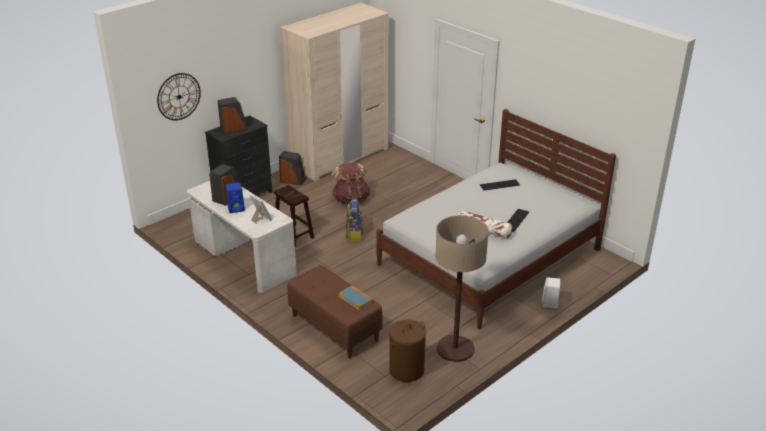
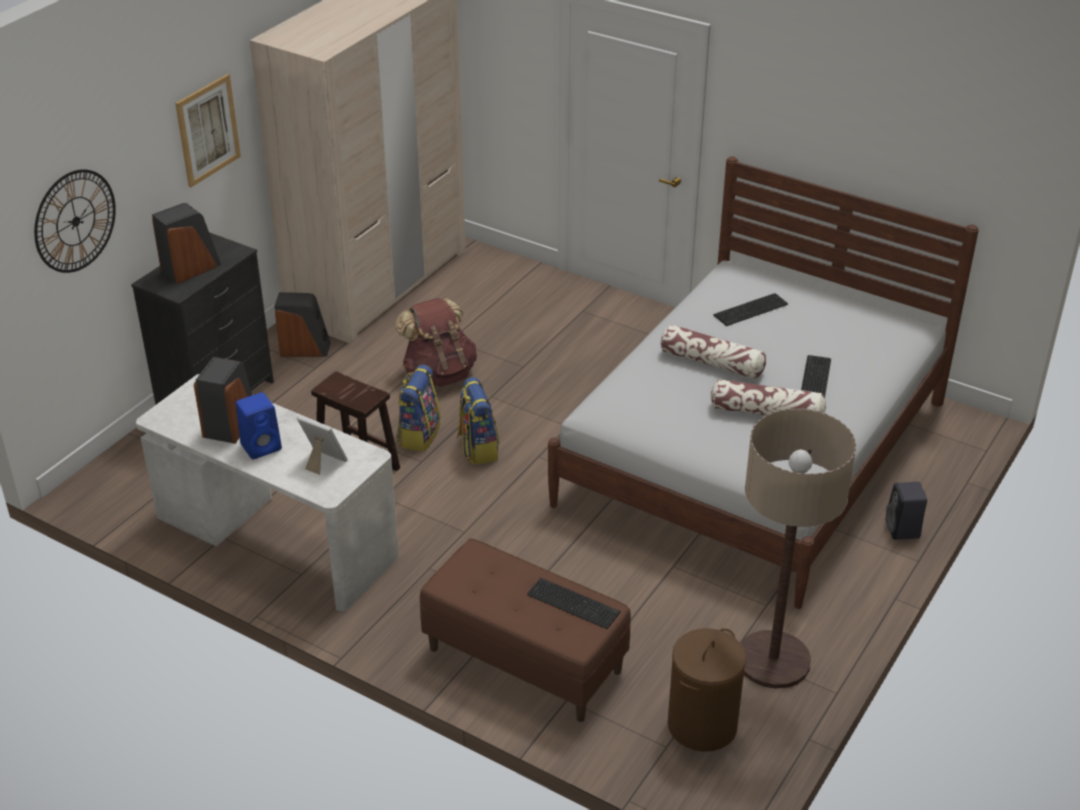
camera: 15 degrees left, 5 degrees up
book [338,286,373,310] -> keyboard [527,578,621,629]
white speaker [542,277,560,308] -> black speaker [886,482,927,540]
none -> picture [175,74,241,187]
none -> backpack [397,365,440,452]
none -> pillow [661,325,766,379]

